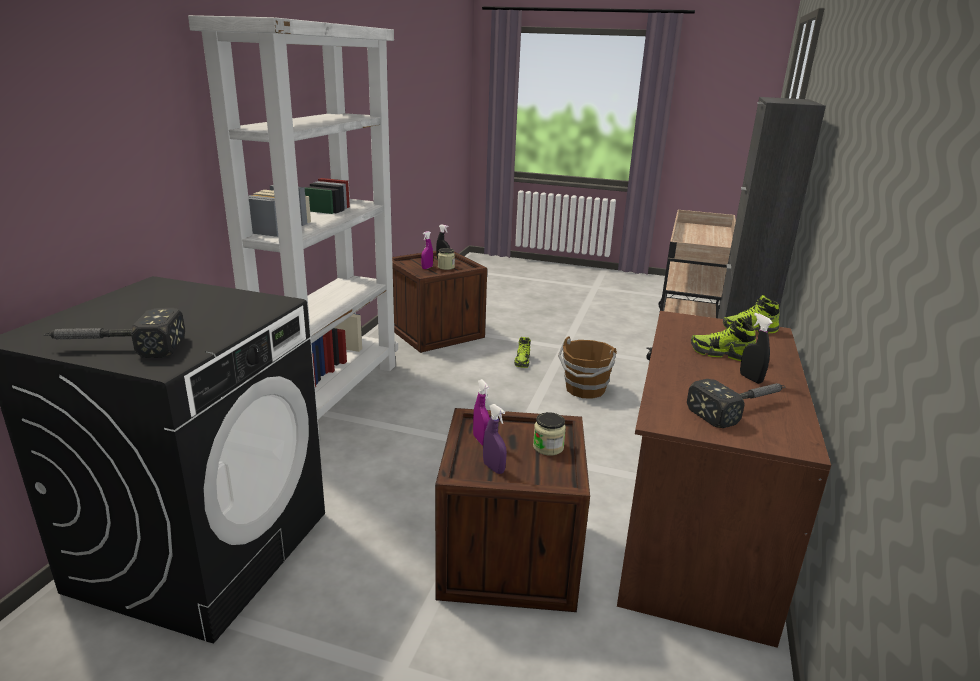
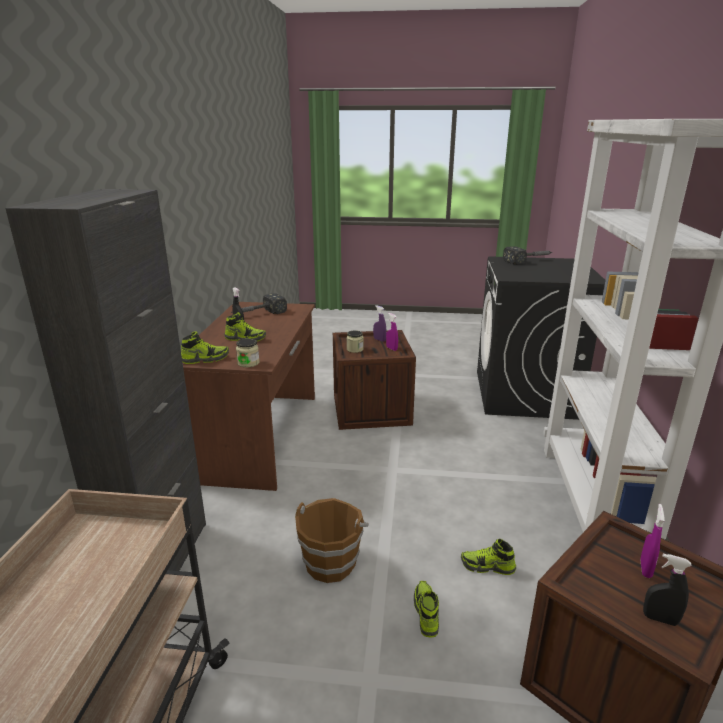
camera: 170 degrees right, 0 degrees up
jar [438,248,455,270] -> jar moved to [236,338,260,367]
none -> shoe [461,539,516,575]

